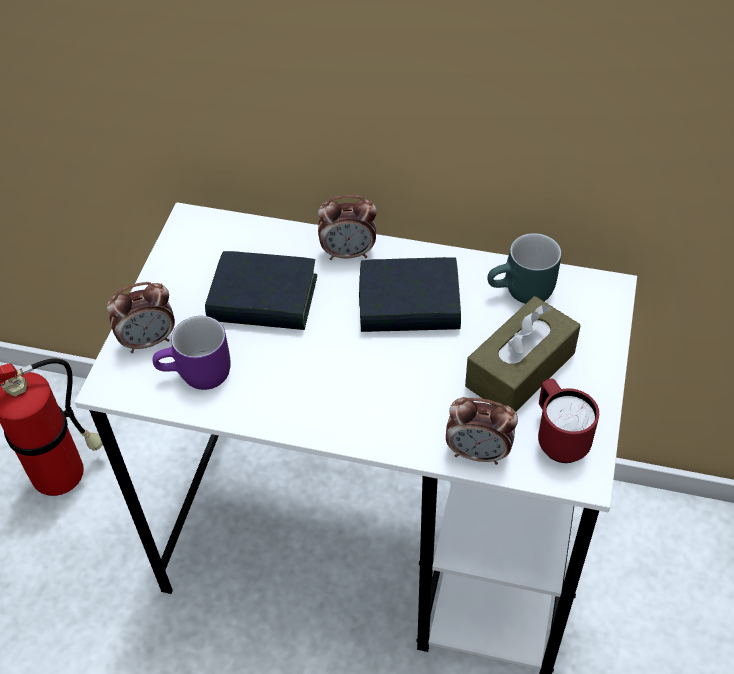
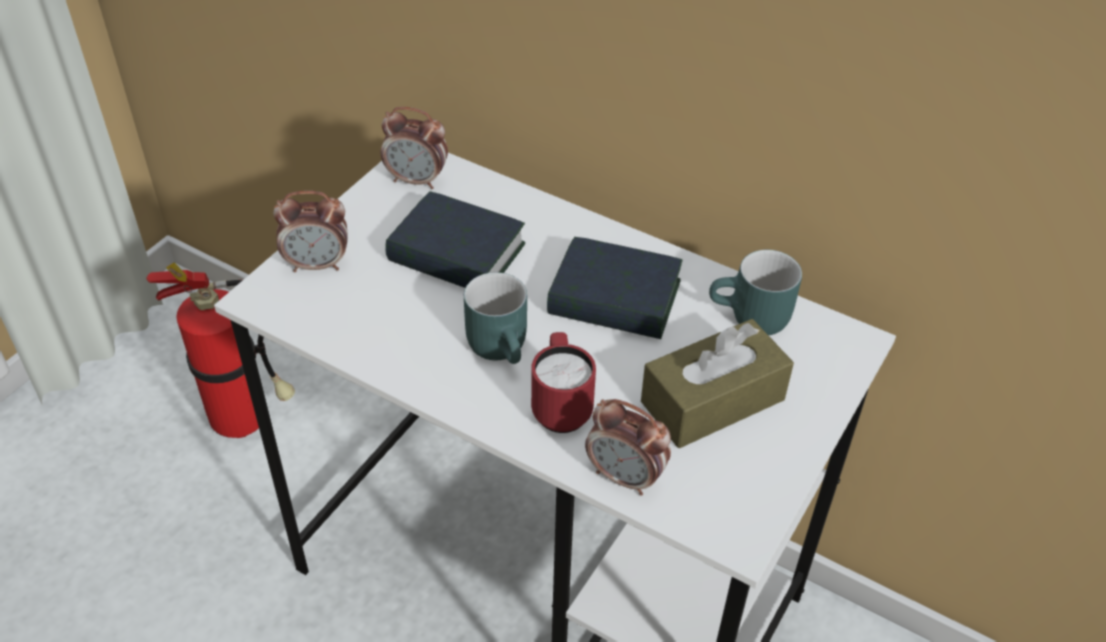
camera: 15 degrees right, 5 degrees down
purple mug [152,316,230,390] -> none
alarm clock [318,195,377,260] -> alarm clock moved to [381,107,448,189]
red mug [538,379,599,463] -> red mug moved to [531,332,596,433]
none -> turquoise mug [464,272,527,364]

